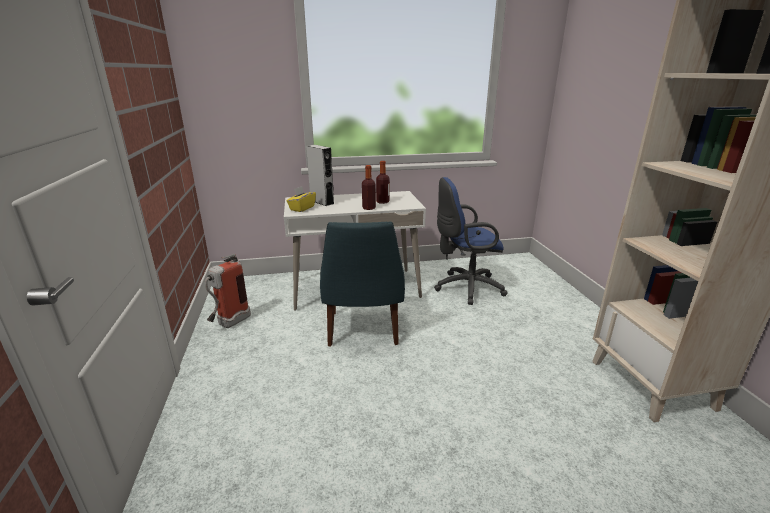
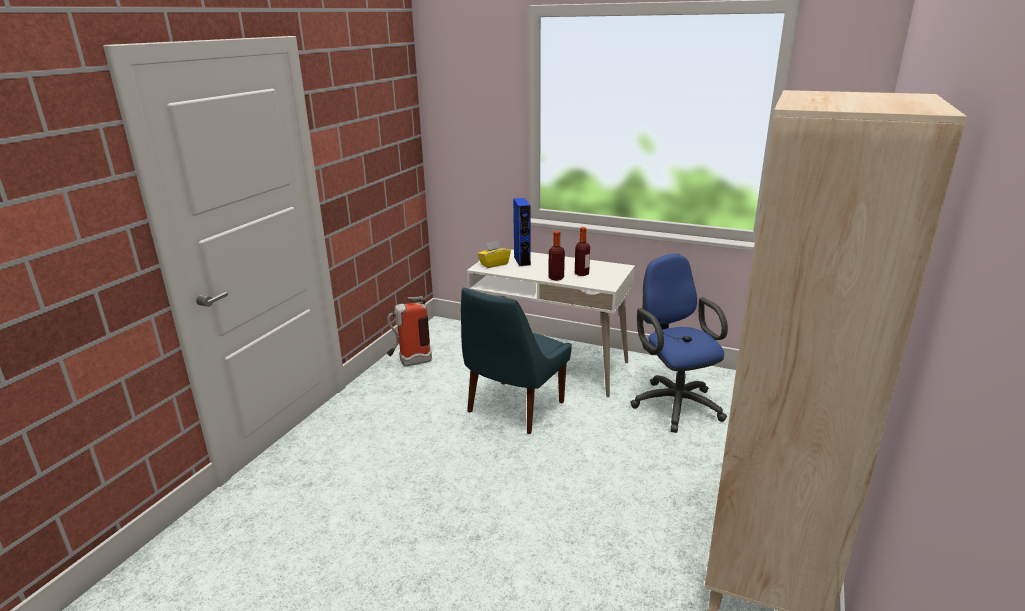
camera: 35 degrees right, 0 degrees up
grey speaker [306,145,334,206] -> blue speaker [513,198,531,266]
blue office chair [434,177,508,305] -> blue office chair turned 45 degrees clockwise [630,254,728,433]

